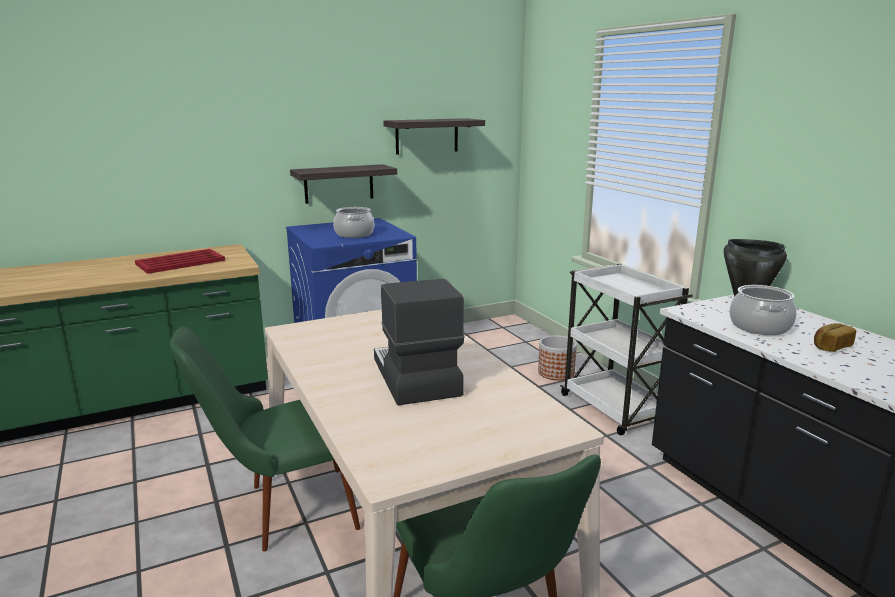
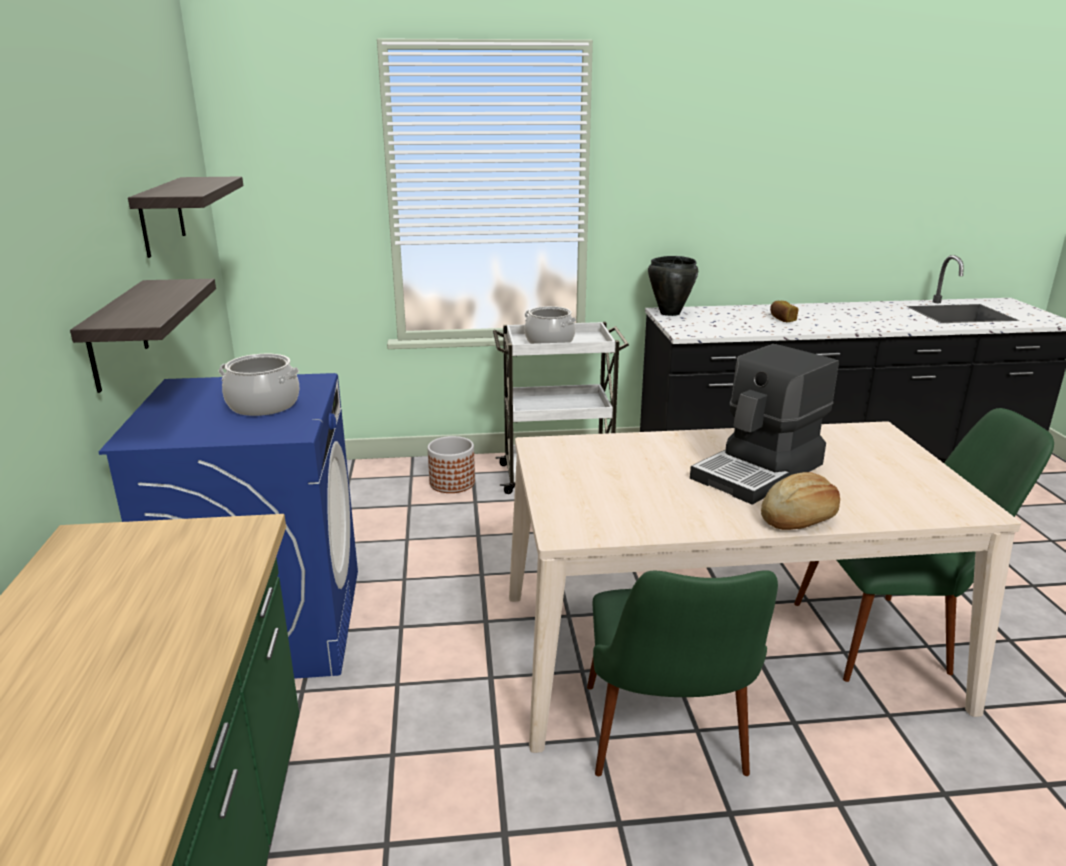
camera: 70 degrees left, 5 degrees up
red tray [135,249,225,274] -> none
coffee machine [374,279,465,405] -> coffee machine turned 45 degrees counterclockwise [690,344,839,505]
cooking pot [729,285,797,335] -> cooking pot moved to [524,306,576,344]
none -> bread [761,472,840,530]

